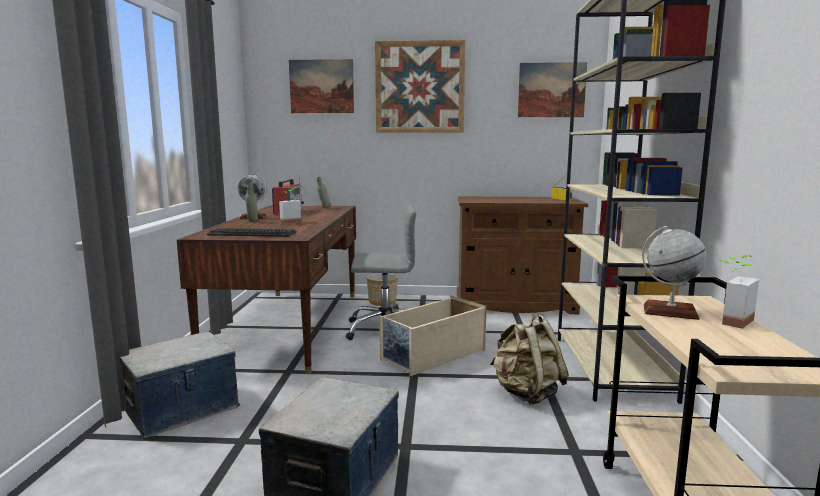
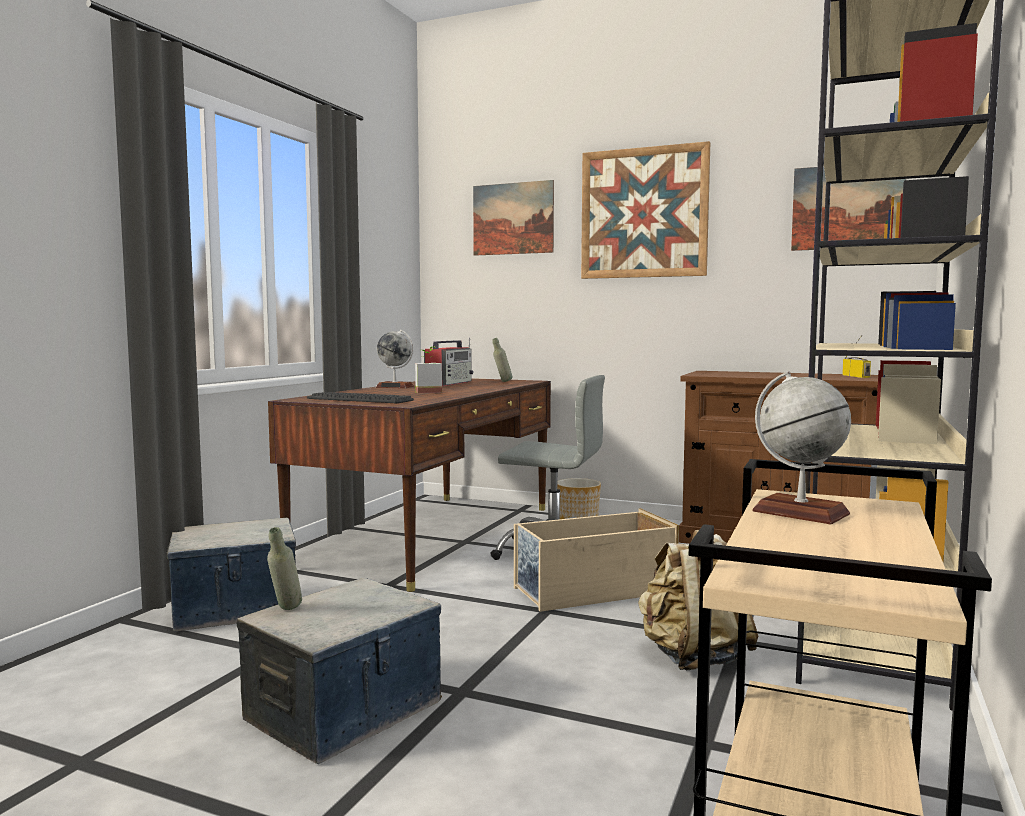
camera: 20 degrees right, 5 degrees down
grey bottle [245,184,258,222] -> grey bottle moved to [267,527,302,610]
potted plant [720,255,759,329] -> none

